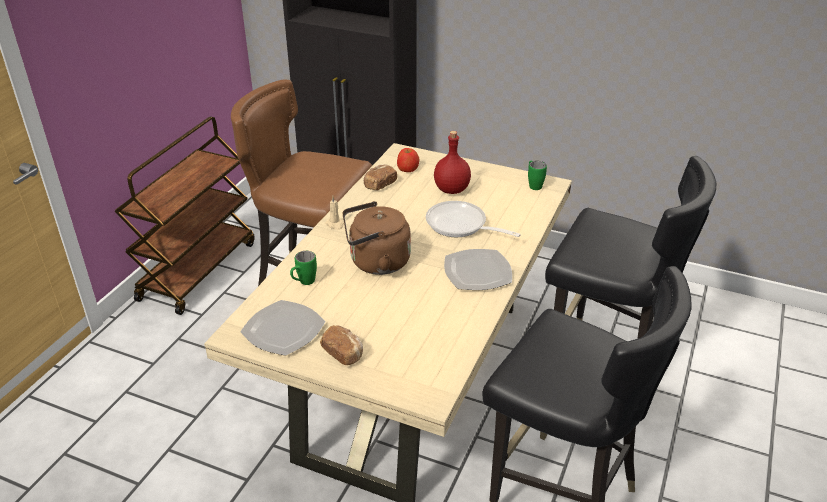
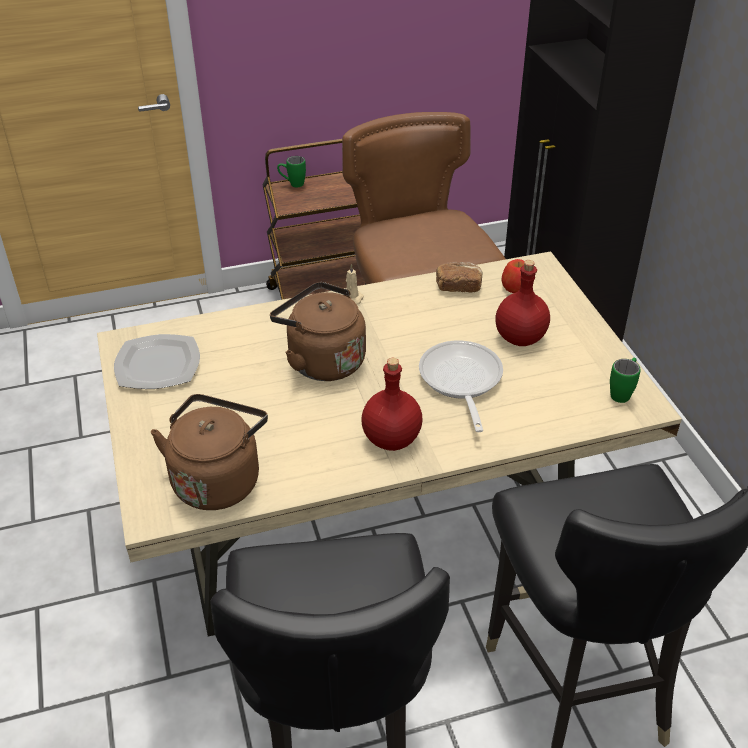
camera: 50 degrees right, 5 degrees up
green mug [290,251,317,285] -> green mug moved to [277,156,306,187]
bread [320,325,363,365] -> none
plate [444,249,512,290] -> red bottle [361,358,423,451]
none -> brown kettle [151,394,268,510]

